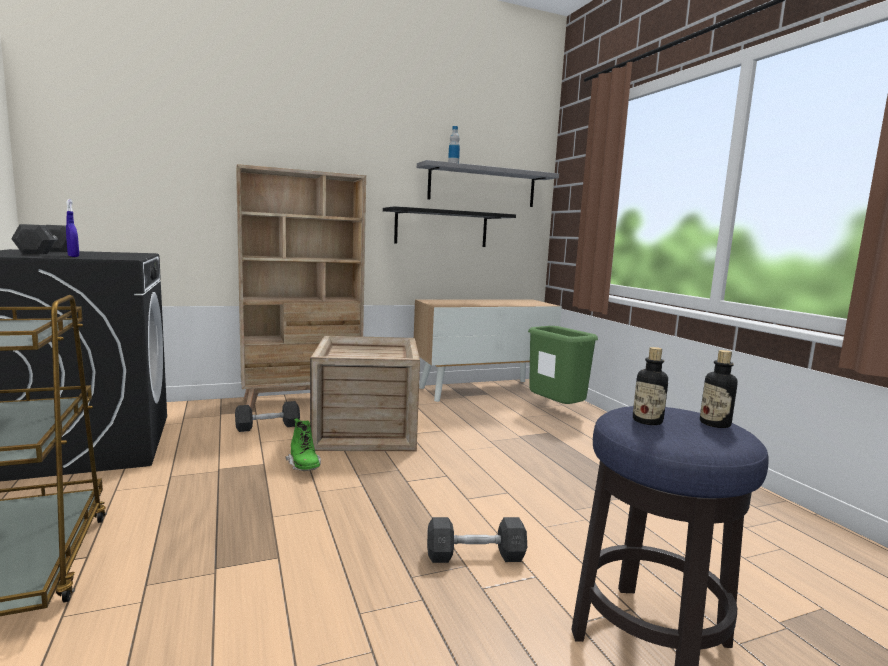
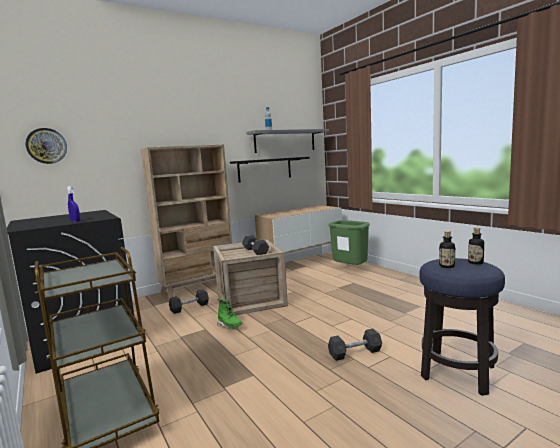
camera: 10 degrees left, 0 degrees up
grey dumbbell [11,224,67,254] -> grey dumbbell moved to [242,235,269,255]
none -> wall clock [25,128,67,164]

